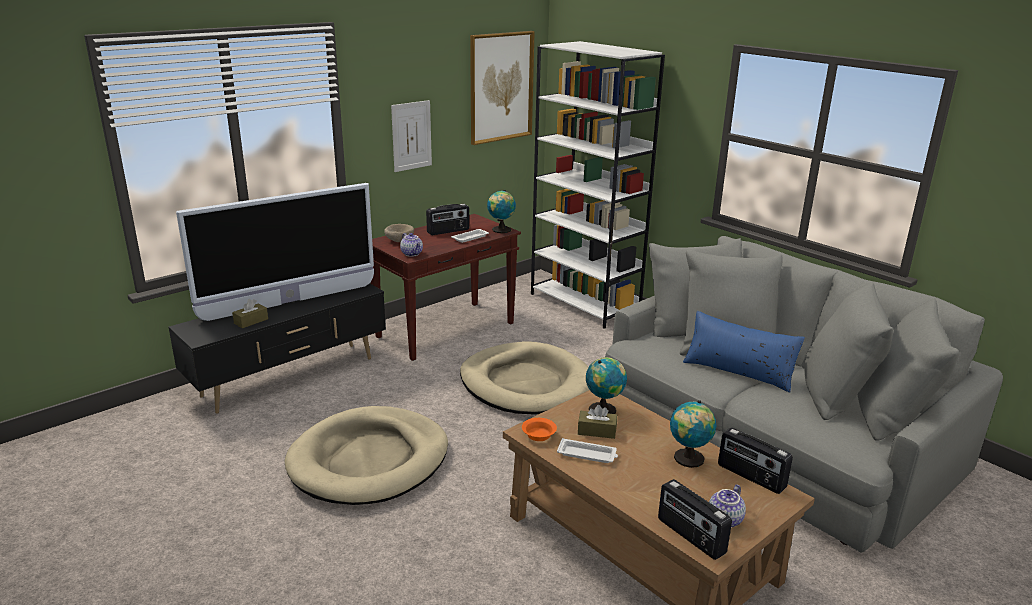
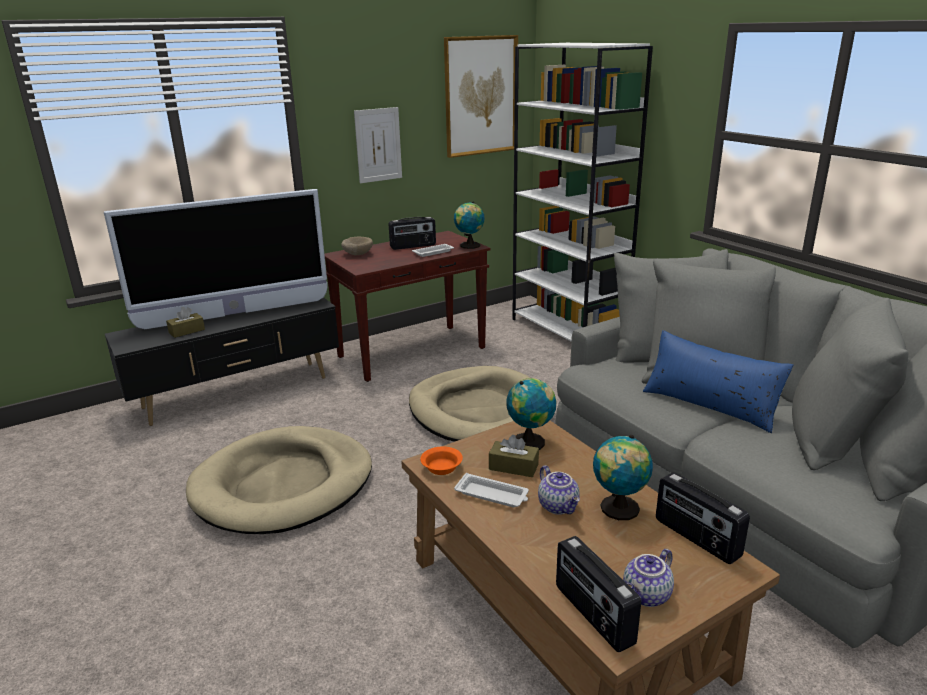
camera: 10 degrees right, 0 degrees up
teapot [400,233,423,257] -> teapot moved to [538,465,580,515]

